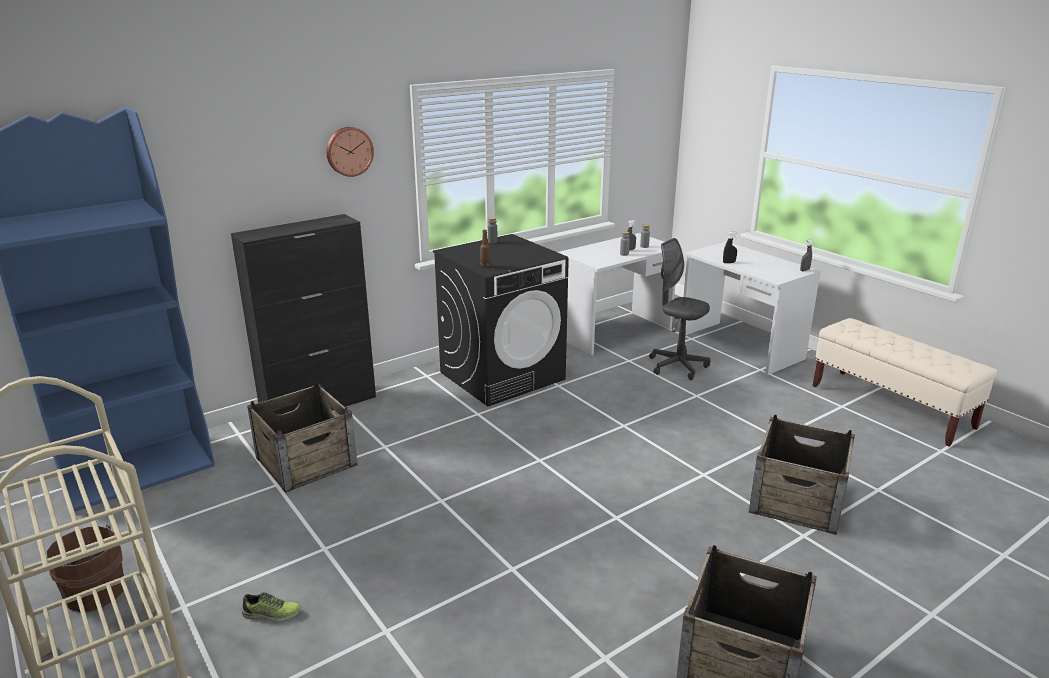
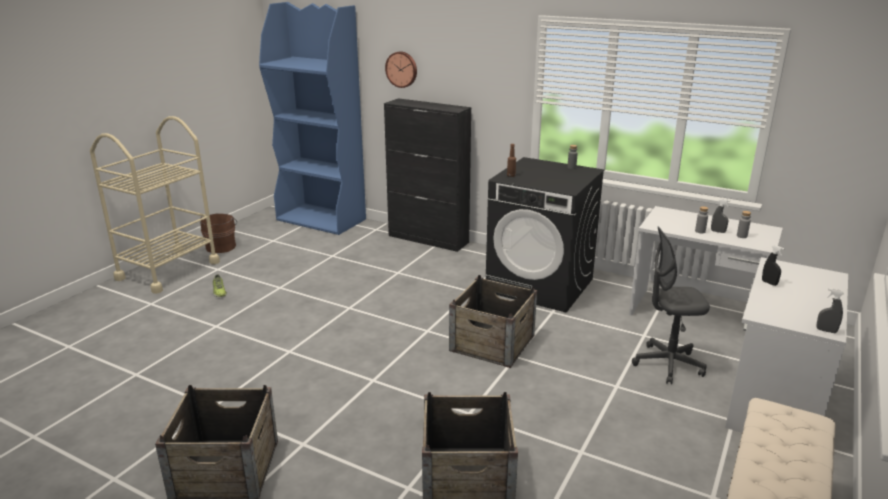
camera: 65 degrees right, 0 degrees up
crate [247,381,358,493] -> crate moved to [449,275,537,368]
wall clock [326,127,374,177] -> wall clock moved to [385,52,417,88]
grey office chair [649,238,711,380] -> grey office chair turned 105 degrees counterclockwise [632,227,710,384]

